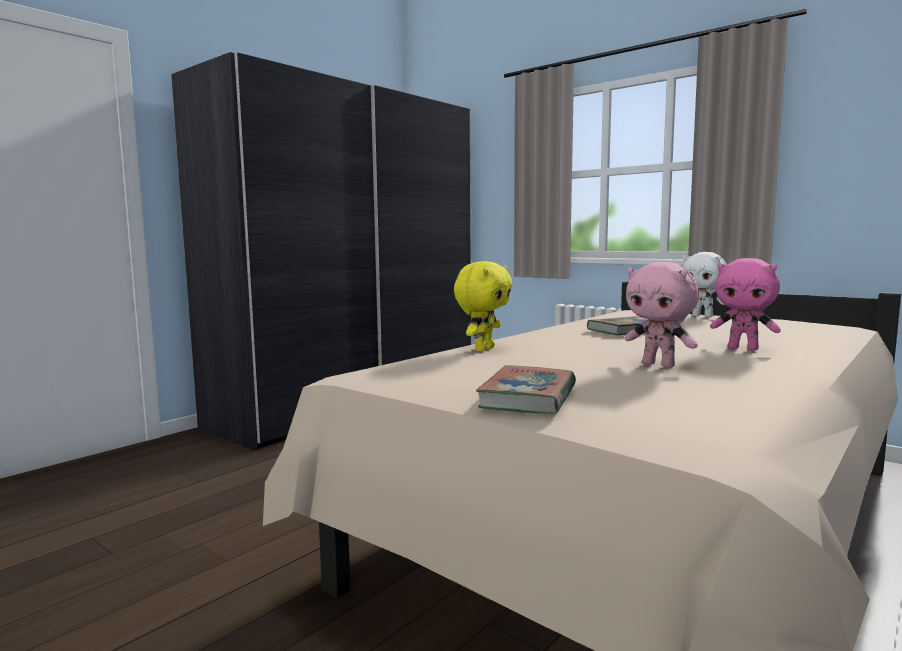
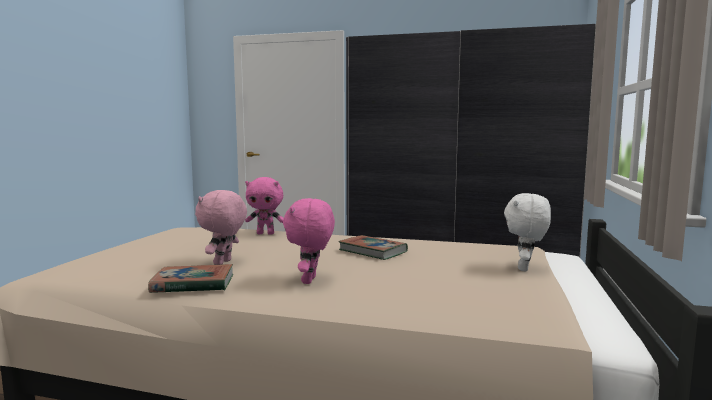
camera: 65 degrees right, 0 degrees up
yellow plush toy [454,261,512,352] -> pink plush toy [245,177,284,235]
book [476,365,576,414] -> book moved to [148,264,233,293]

